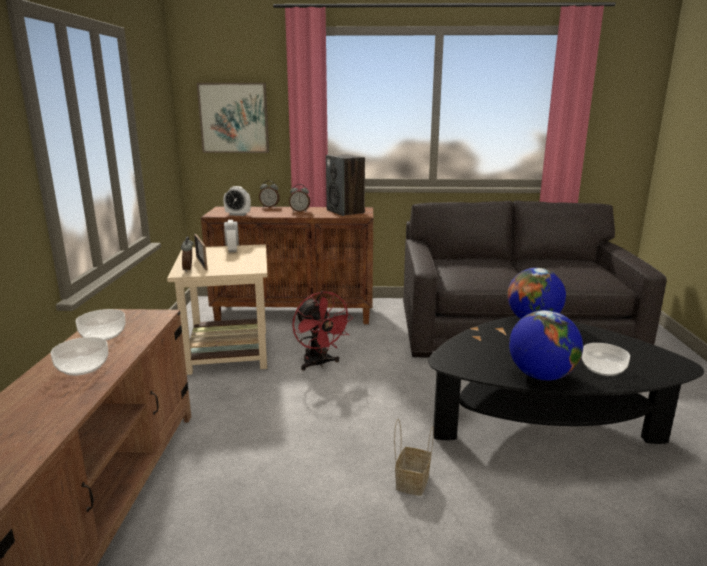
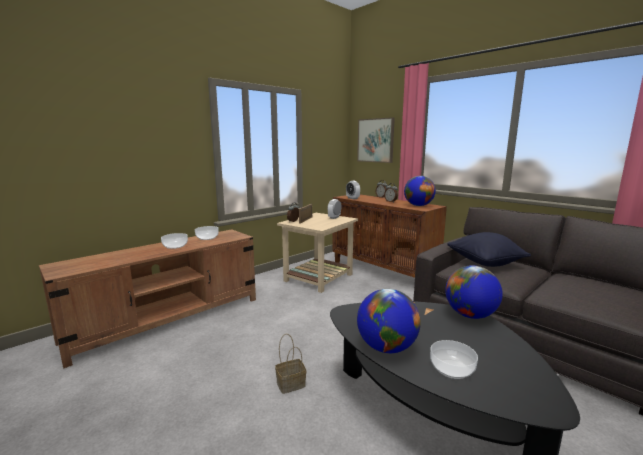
camera: 45 degrees right, 5 degrees down
red fan [292,291,353,371] -> none
speaker [326,154,365,216] -> globe [404,176,436,206]
none -> black pillow [447,232,531,267]

